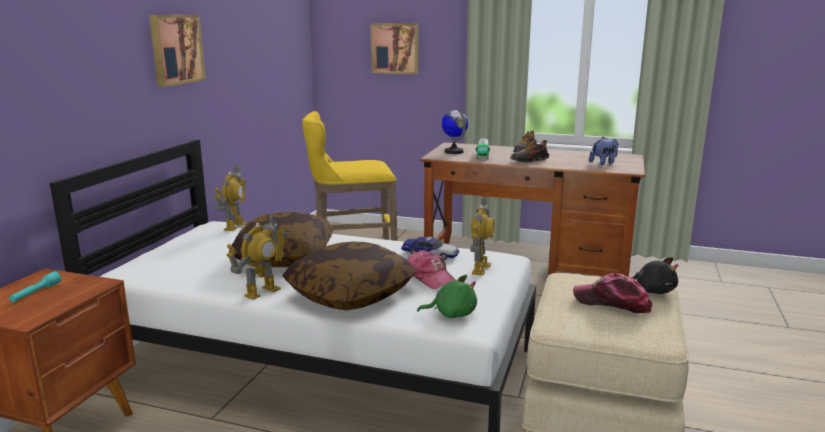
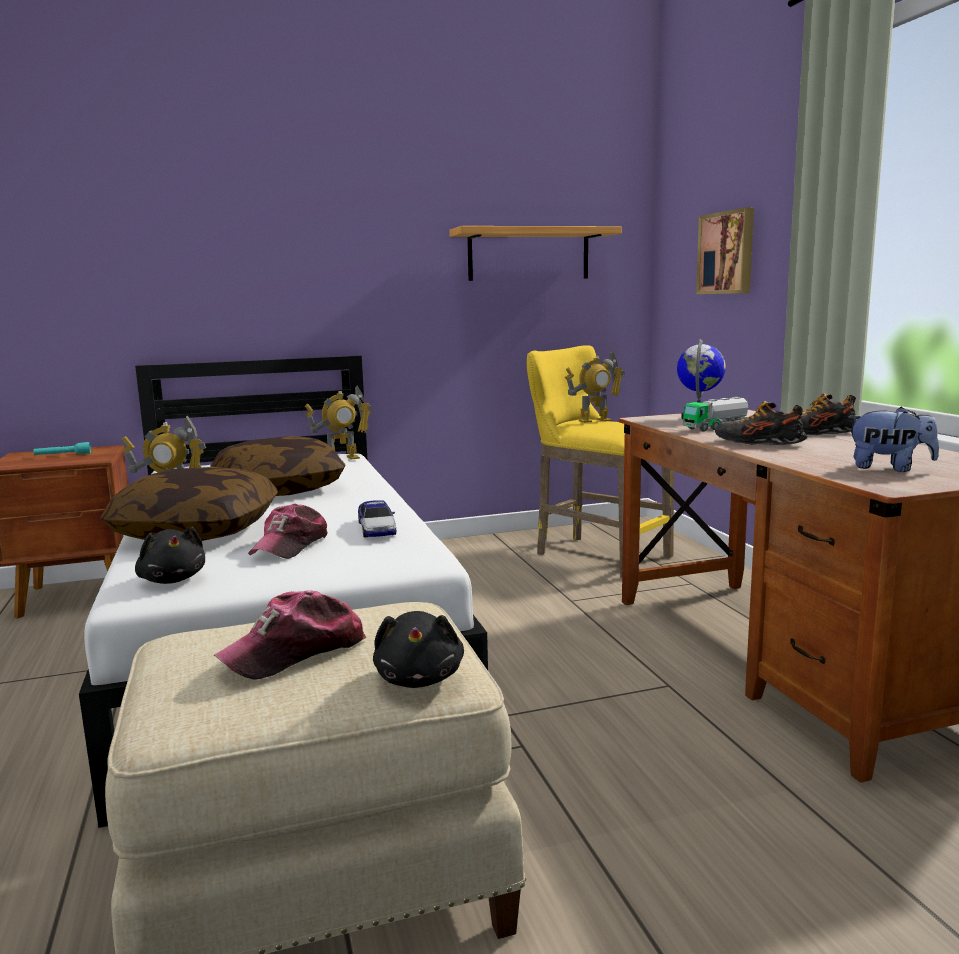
camera: 55 degrees right, 5 degrees down
picture [149,15,206,87] -> none
green plush toy [417,275,477,318] -> black plush toy [135,527,205,584]
toy robot [470,196,495,275] -> toy robot moved to [565,351,625,423]
cap [573,273,653,313] -> cap turned 120 degrees counterclockwise [214,590,367,680]
none -> shelf [449,226,622,281]

